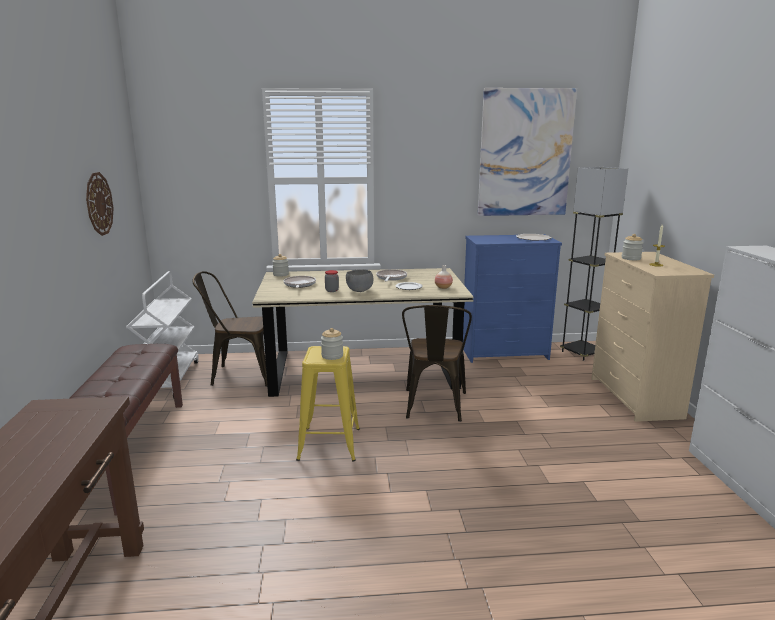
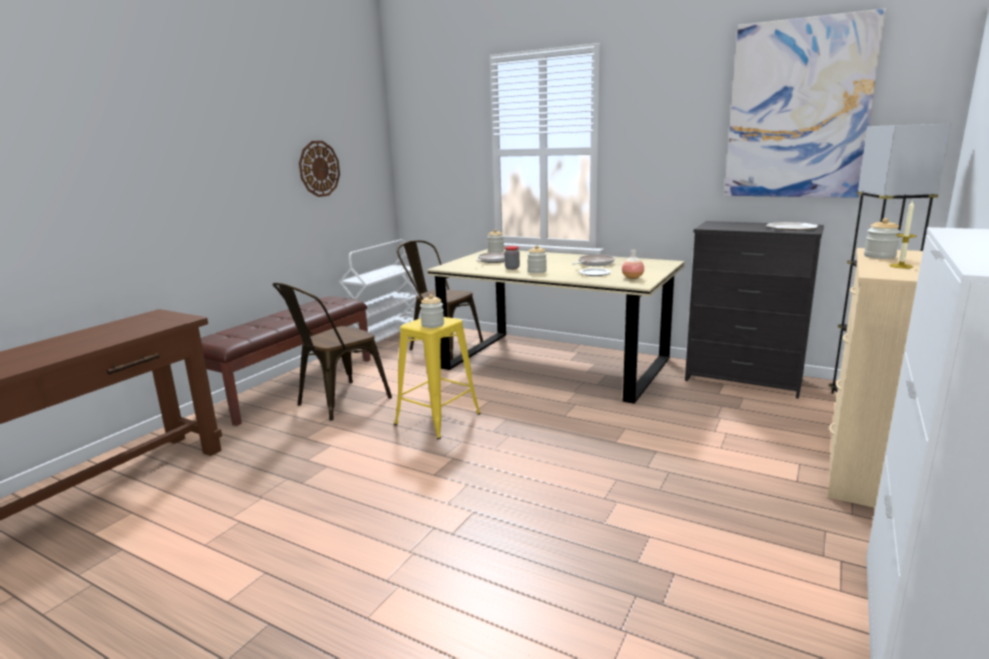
camera: 35 degrees right, 0 degrees up
grey bowl [346,270,373,292] -> jar [527,245,547,273]
brown chair [402,305,472,422] -> brown chair moved to [272,283,392,421]
blue dresser [463,234,562,363] -> black dresser [685,221,824,399]

